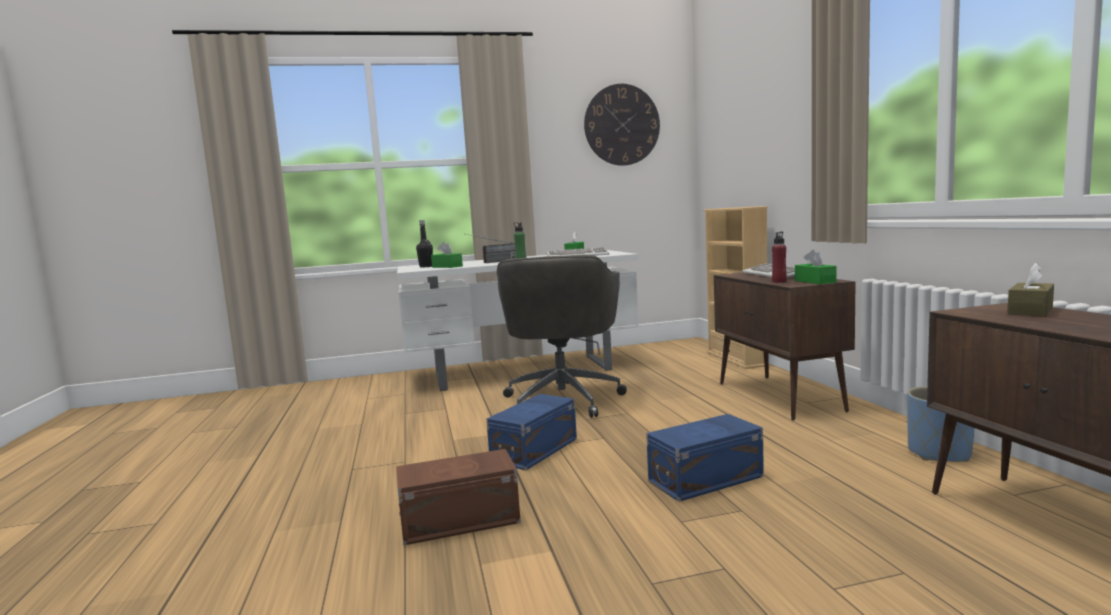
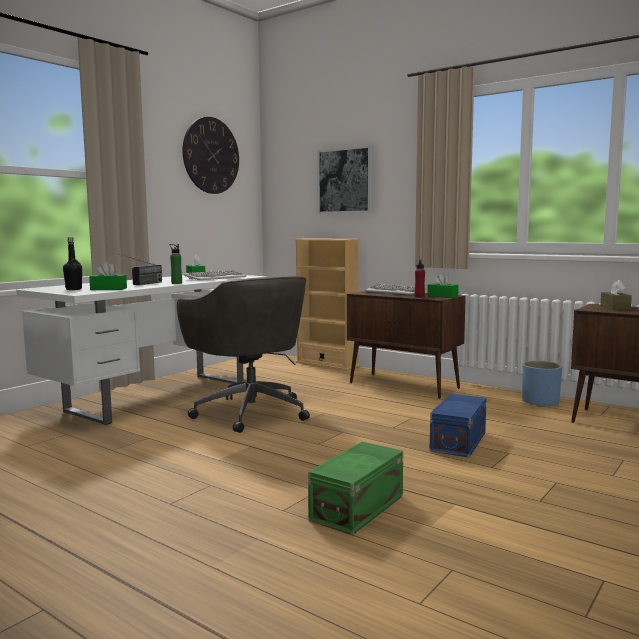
camera: 40 degrees left, 0 degrees up
brown storage box [396,449,521,545] -> green storage box [308,442,403,535]
blue storage box [486,394,577,470] -> none
none -> picture [317,145,373,214]

